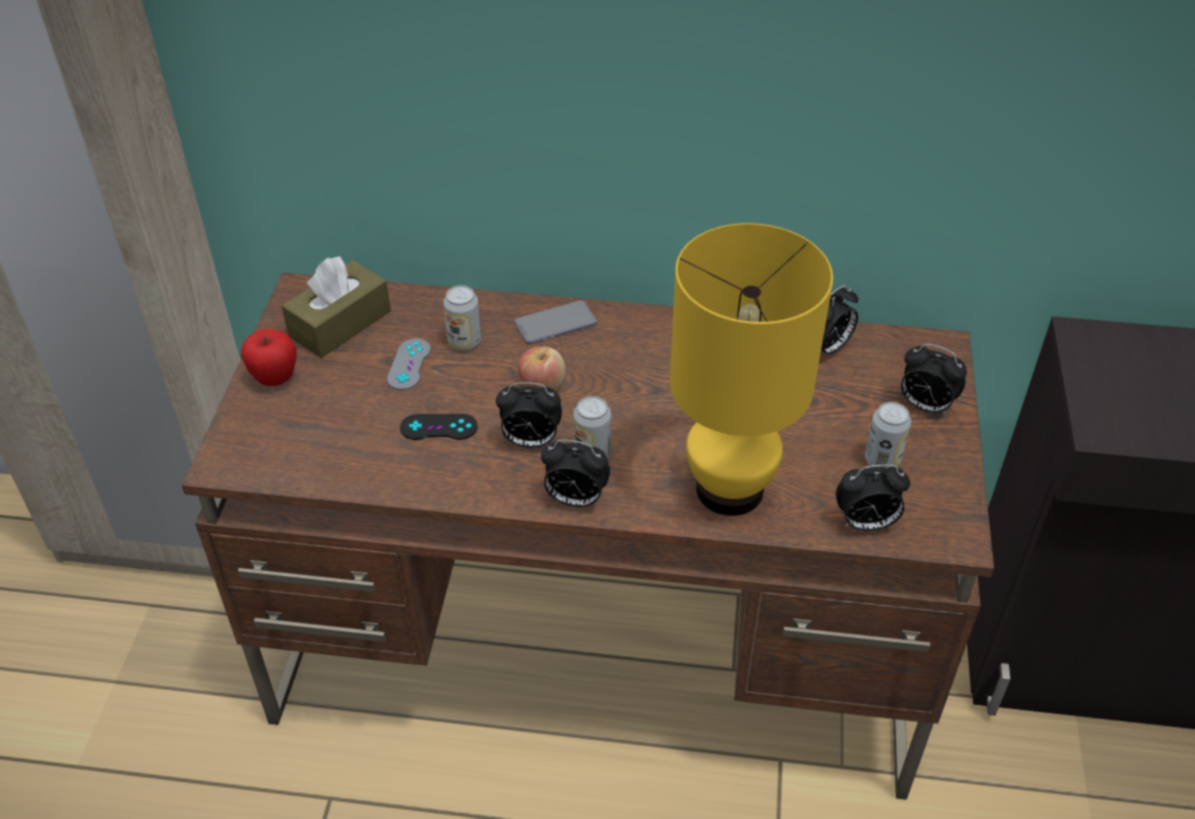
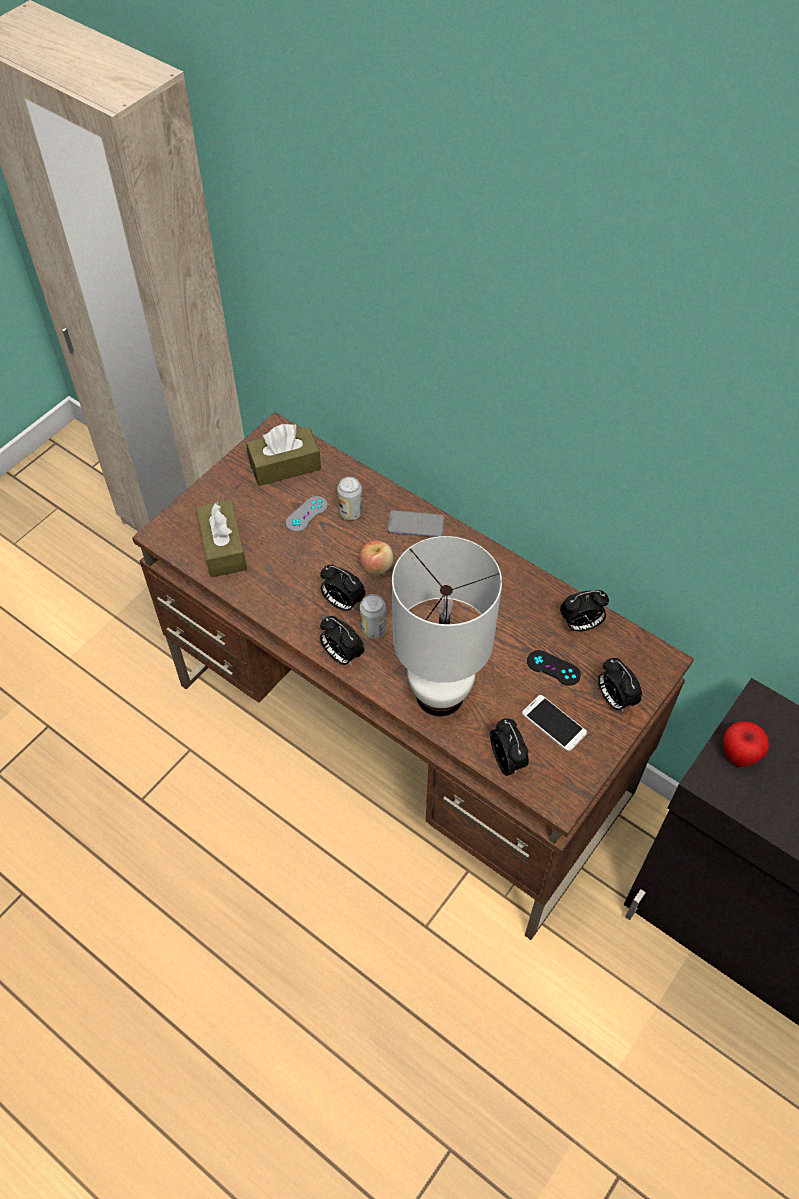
camera: 30 degrees right, 10 degrees up
apple [241,329,297,386] -> apple moved to [724,721,769,767]
black game controller [400,414,478,440] -> black game controller moved to [527,650,581,686]
yellow table lamp [670,223,833,516] -> white table lamp [392,536,502,716]
alarm clock [836,464,910,531] -> alarm clock turned 135 degrees counterclockwise [490,718,529,776]
can [865,402,911,468] -> phone [522,695,587,752]
none -> brown tissue box [196,500,247,578]

